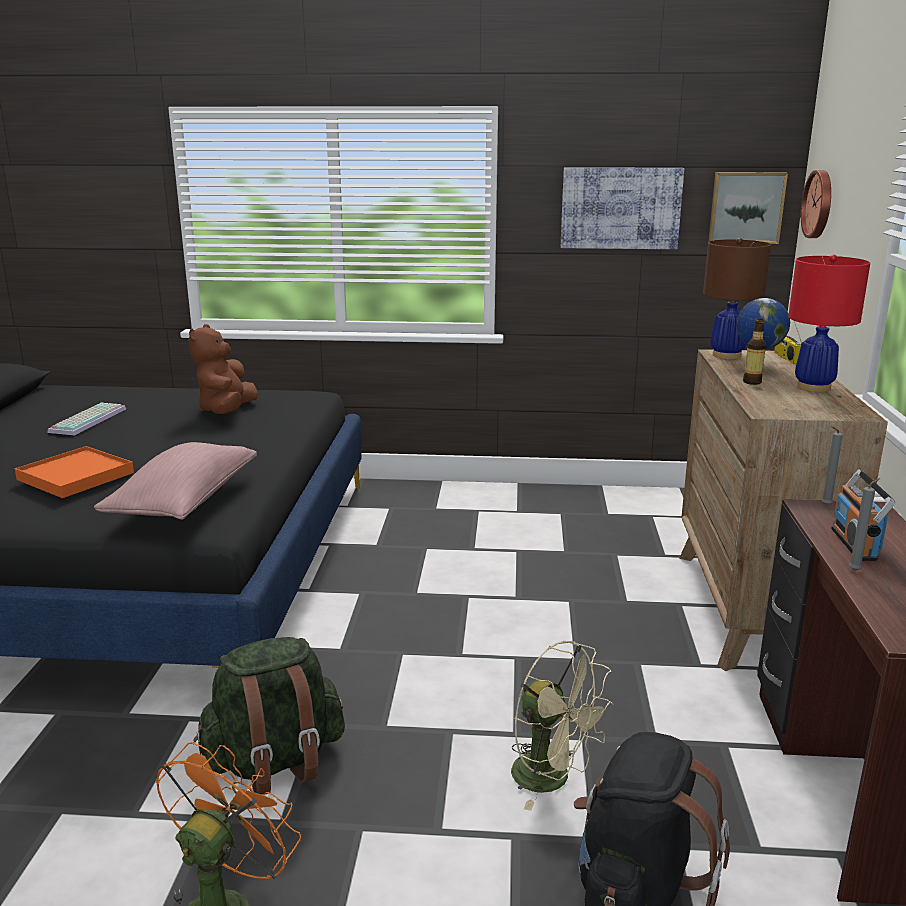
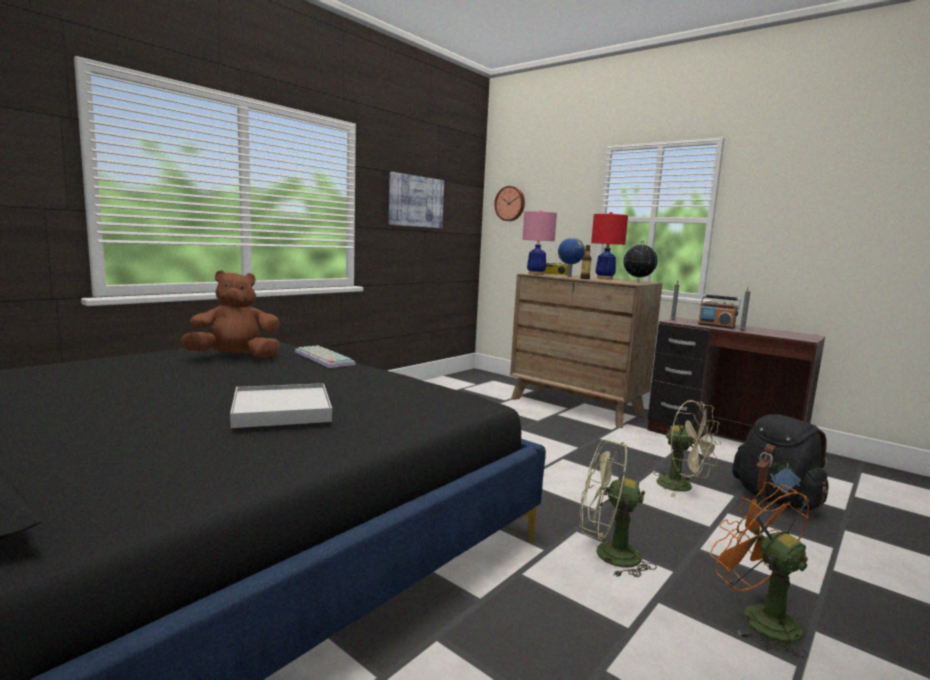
camera: 55 degrees left, 10 degrees down
orange tray [15,446,134,498] -> white tray [230,383,332,428]
keyboard [48,403,126,435] -> keyboard moved to [295,345,356,368]
pink pillow [94,442,257,520] -> none
brown plush toy [188,324,258,414] -> brown plush toy turned 120 degrees clockwise [181,270,280,358]
green backpack [193,637,345,794] -> green fan [579,439,657,578]
beige fan [511,641,614,811] -> beige fan turned 60 degrees clockwise [653,400,721,497]
brown table lamp [703,238,771,359] -> pink table lamp [522,209,557,275]
picture [708,172,788,244] -> none
none -> globe [623,241,658,282]

